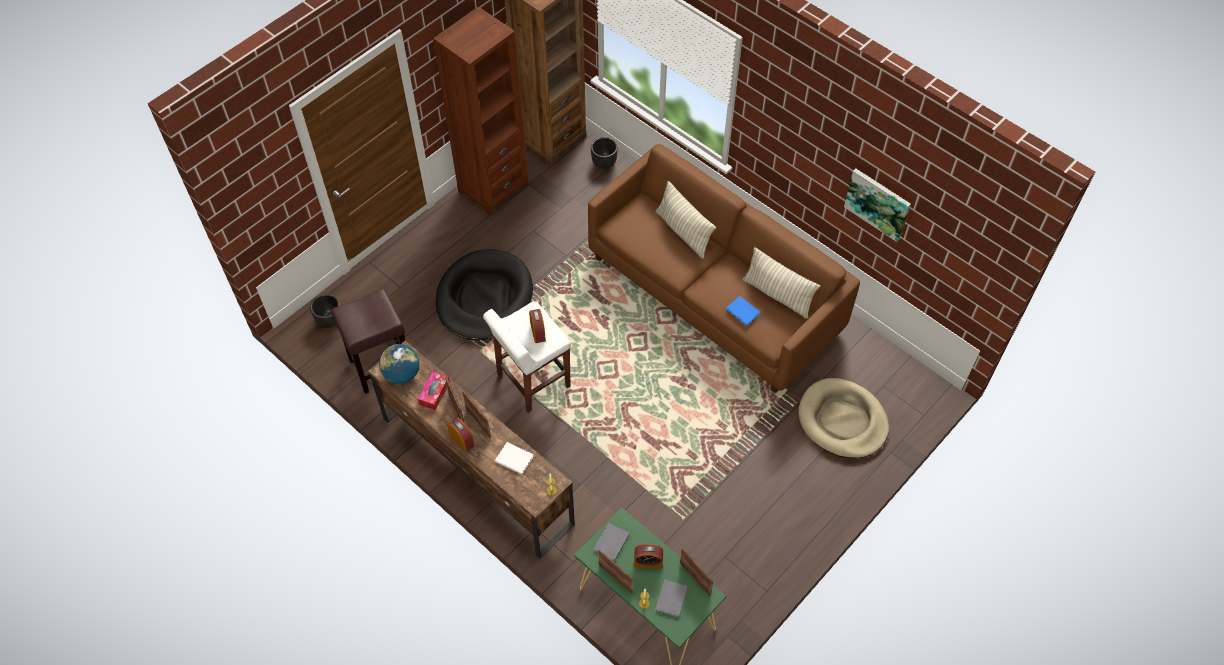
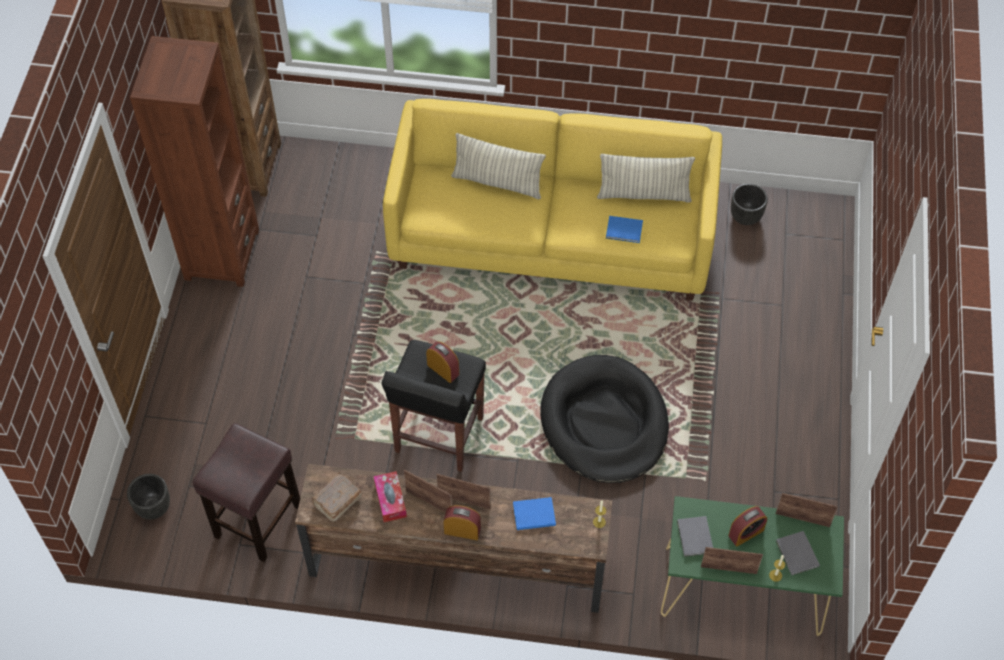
camera: 35 degrees left, 0 degrees up
globe [379,344,420,384] -> brown book [312,472,362,522]
black dog bed [436,249,533,340] -> black dog bed moved to [540,355,669,483]
white stool [483,301,571,413] -> black stool [382,340,486,472]
white book [495,442,534,475] -> blue book [513,497,556,530]
brown sofa [588,144,860,393] -> yellow sofa [383,99,722,301]
black planter [591,137,618,169] -> black planter moved to [731,184,768,225]
beige dog bed [799,378,889,458] -> none
picture [844,169,911,242] -> none

